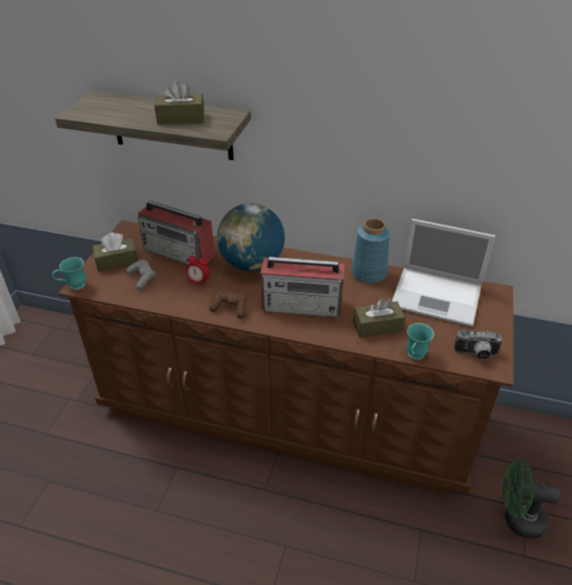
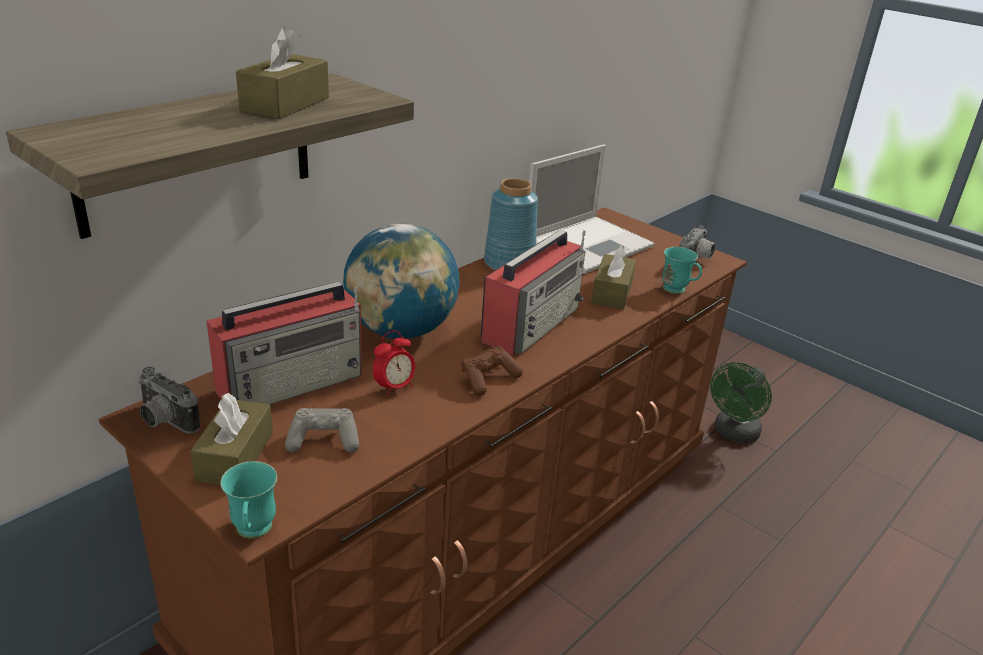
camera: 65 degrees left, 10 degrees down
none -> camera [139,367,200,434]

